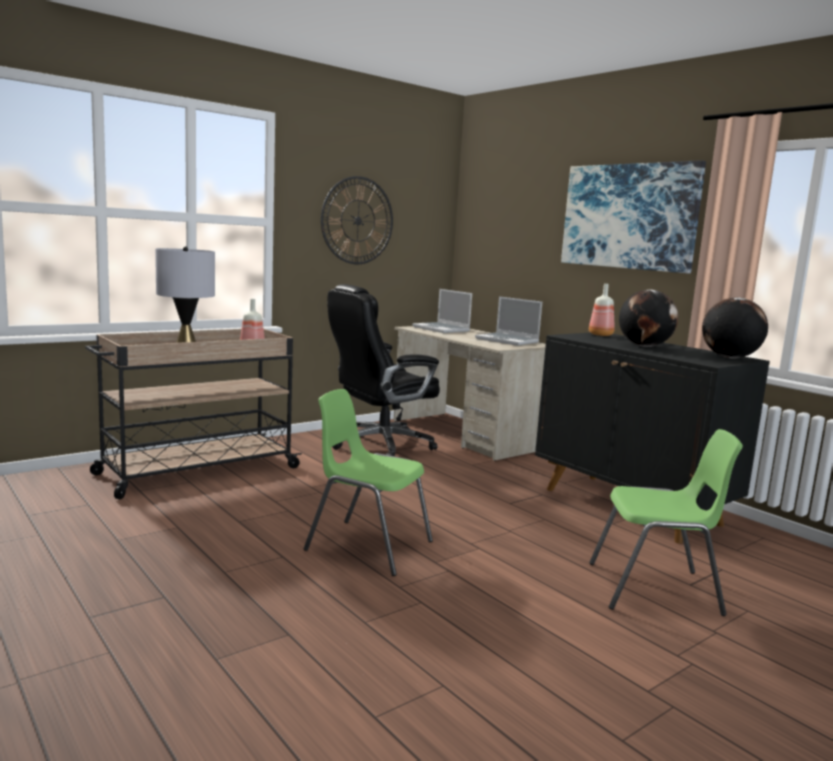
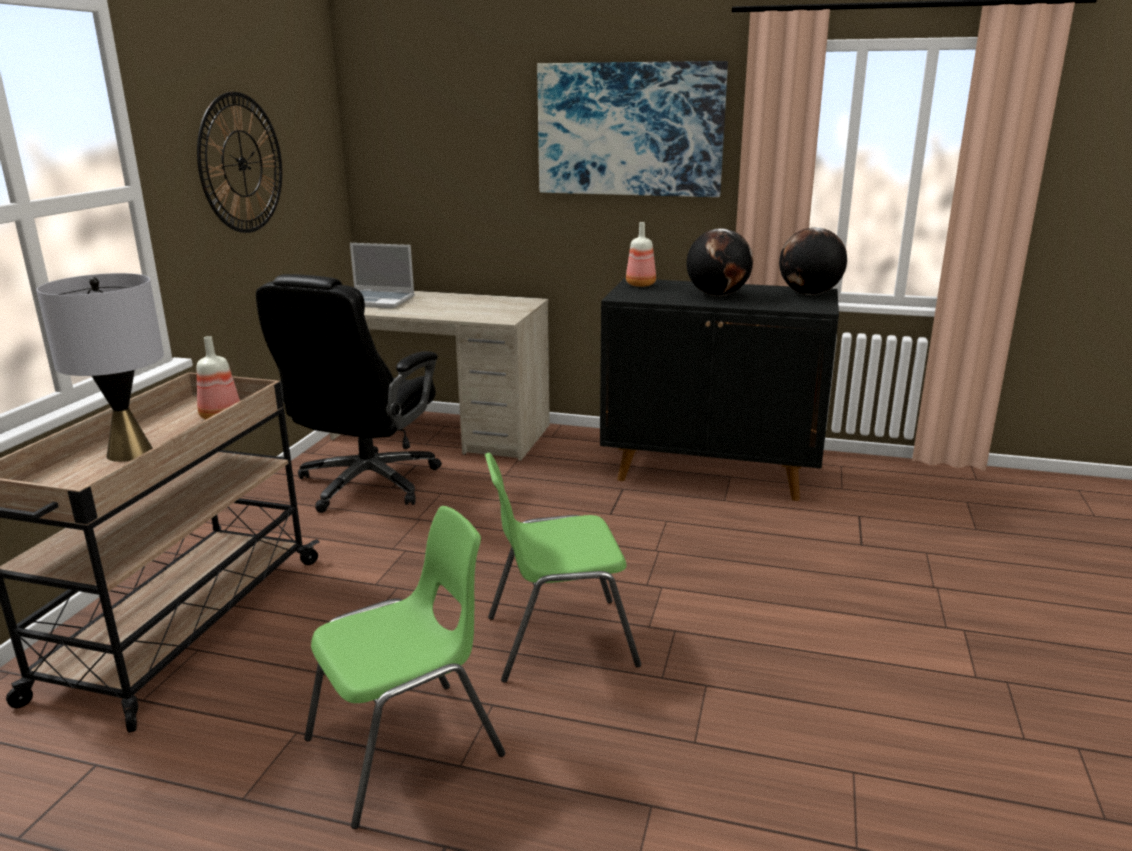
camera: 35 degrees left, 10 degrees up
laptop [475,296,542,346] -> none
green chair [589,429,743,616] -> green chair moved to [304,506,505,829]

